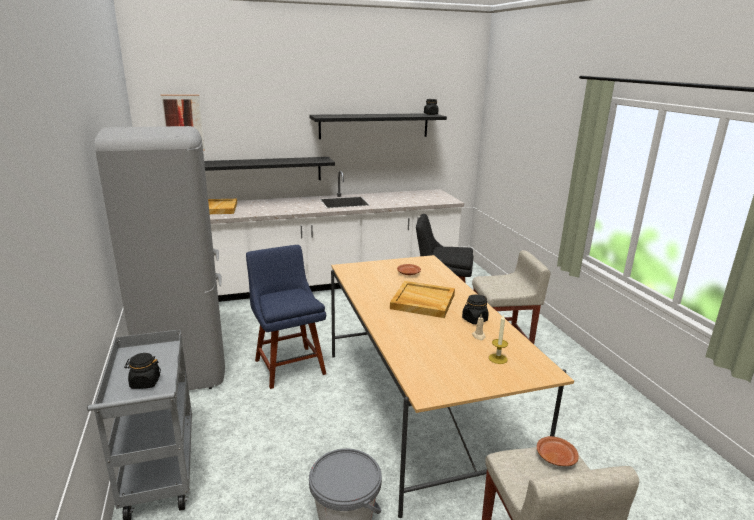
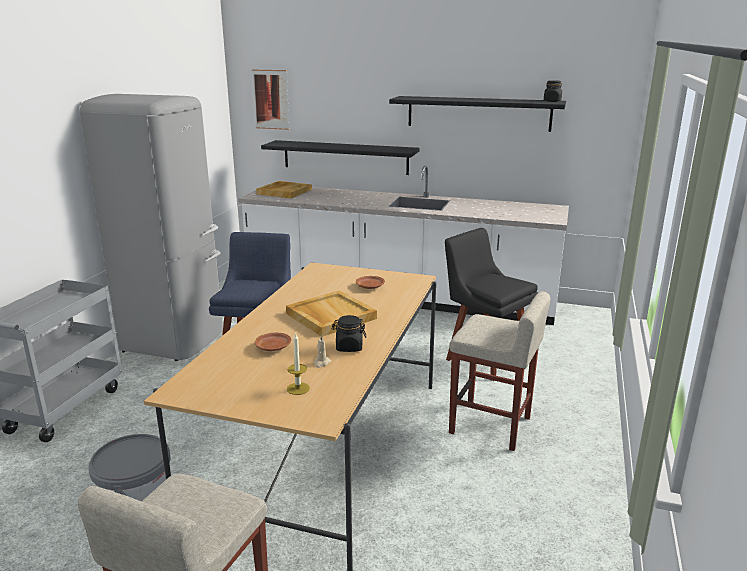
camera: 35 degrees right, 0 degrees up
black jar [124,353,161,389] -> none
brown plate [537,436,579,466] -> brown plate moved to [255,333,291,351]

